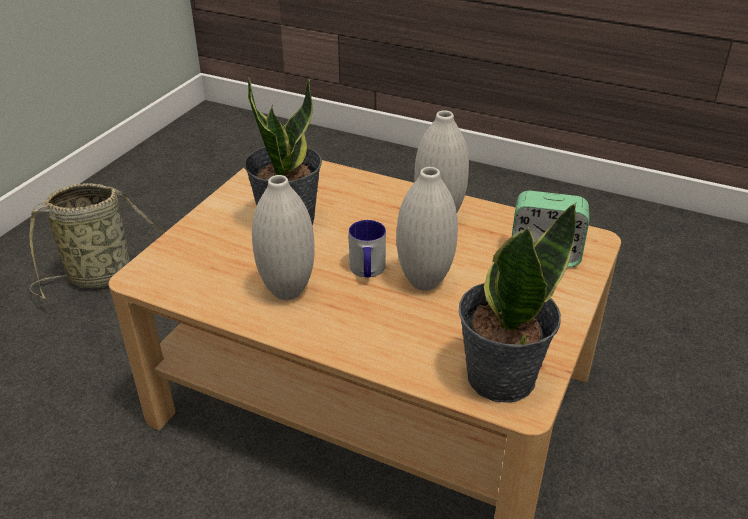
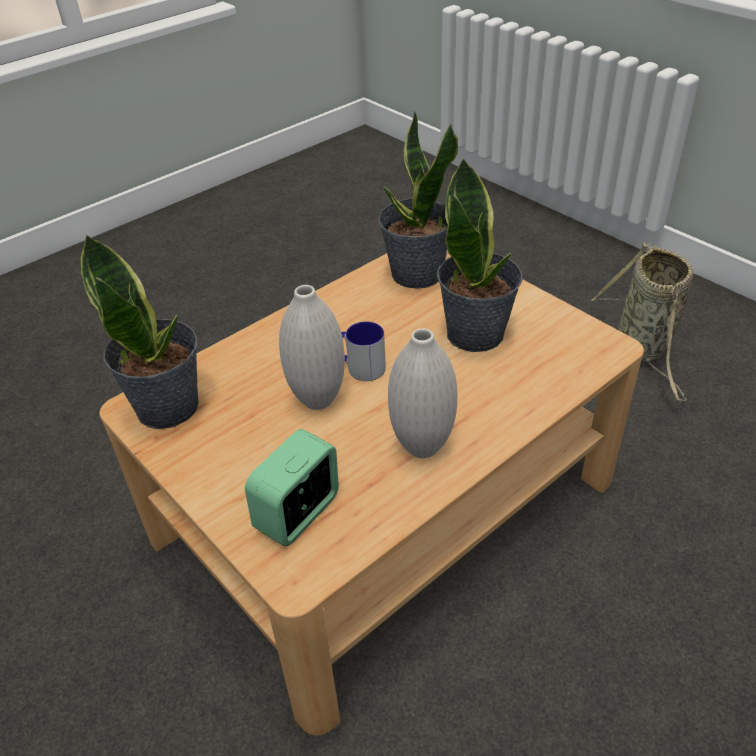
camera: 115 degrees right, 5 degrees up
white vase [252,175,315,300] -> none
none -> potted plant [378,110,458,289]

